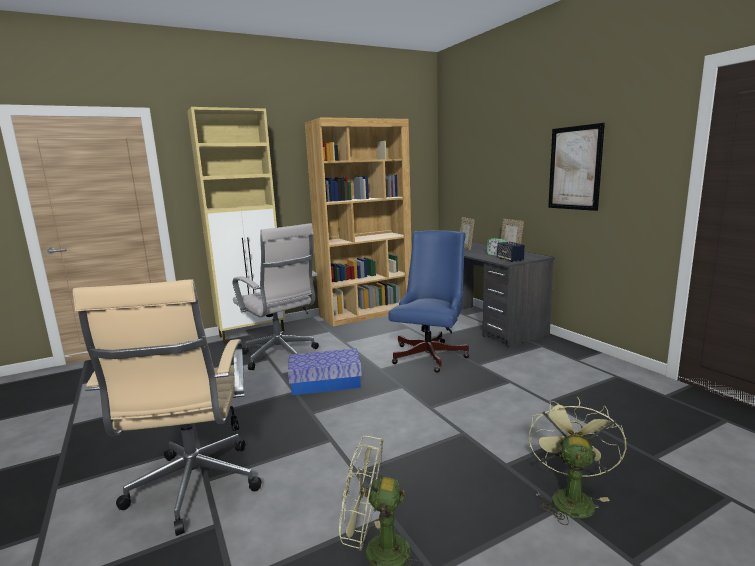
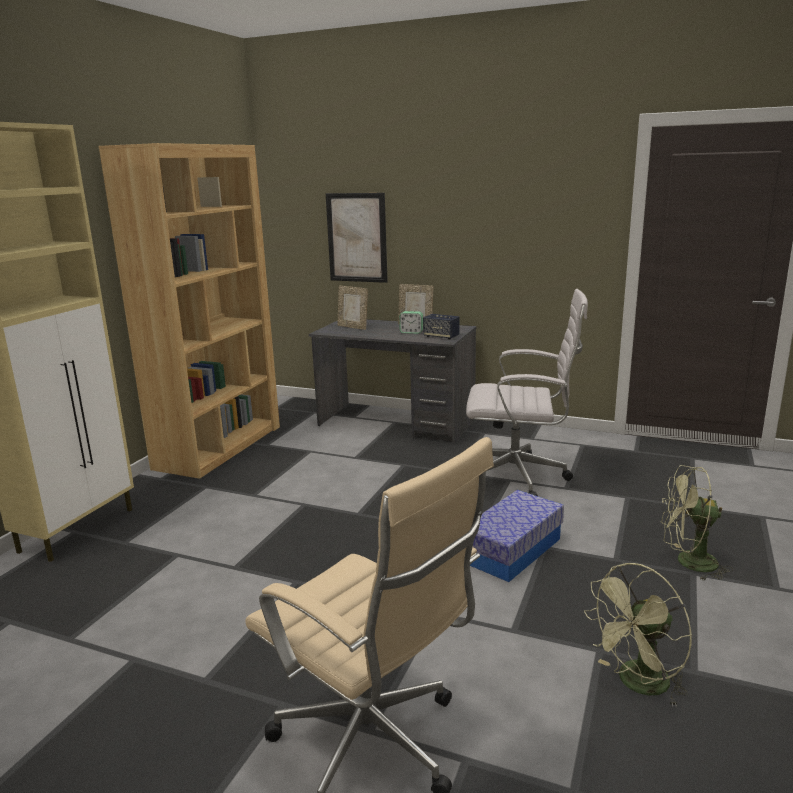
camera: 40 degrees left, 5 degrees up
white office chair [232,223,319,370] -> white office chair moved to [466,289,588,496]
storage box [288,348,362,395] -> storage box moved to [470,490,564,582]
blue office chair [388,230,469,373] -> none
green fan [528,397,627,525] -> green fan turned 60 degrees counterclockwise [661,465,733,580]
picture [548,123,605,211] -> picture moved to [326,193,388,283]

